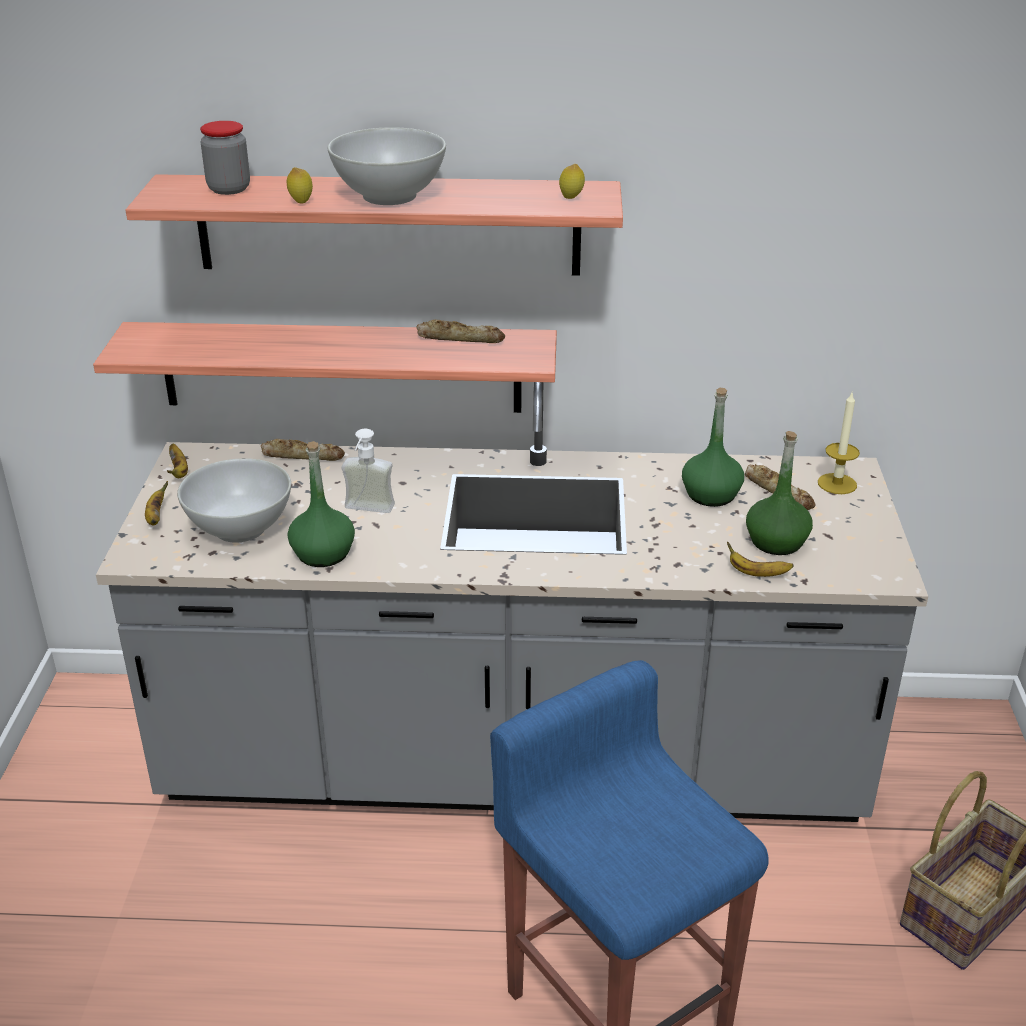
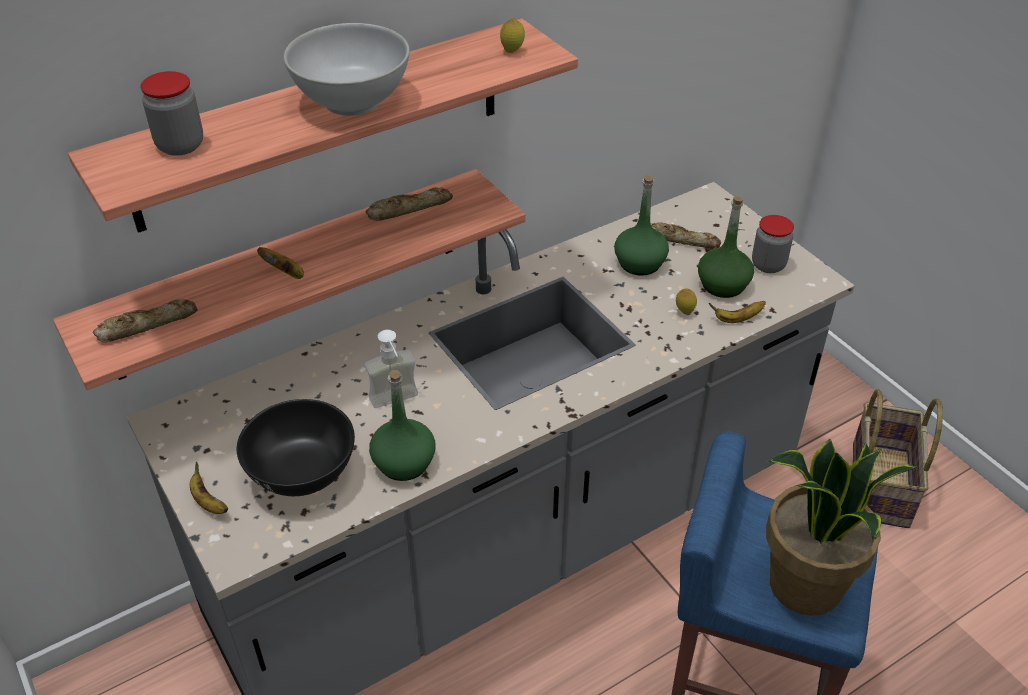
camera: 35 degrees left, 10 degrees up
banana [167,444,188,478] -> banana moved to [257,247,304,279]
white bowl [177,458,291,543] -> black bowl [237,399,355,496]
bread [261,439,345,461] -> bread moved to [93,299,198,342]
lemon [287,167,313,204] -> lemon moved to [676,289,697,315]
candle [818,393,860,494] -> none
none -> jar [752,215,794,273]
none -> potted plant [766,439,918,616]

